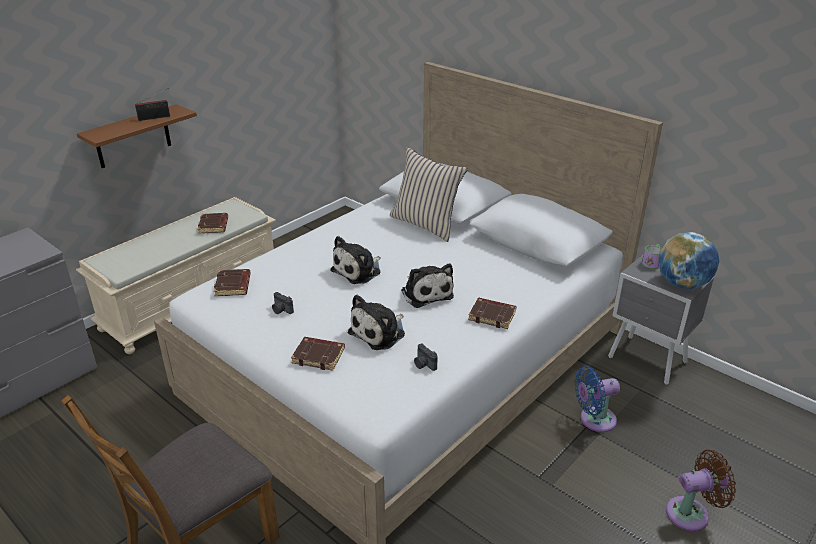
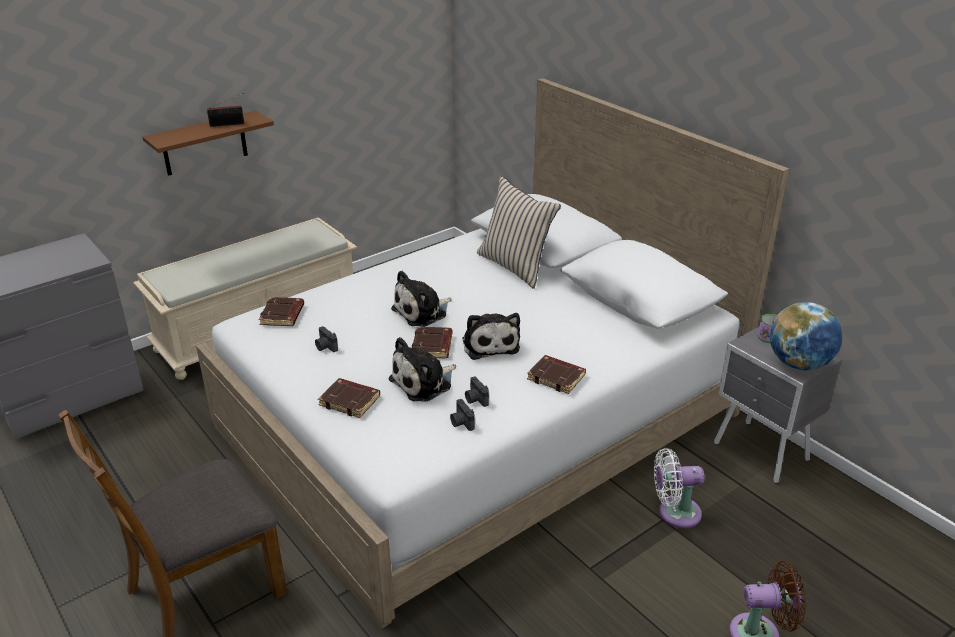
camera: 10 degrees right, 0 degrees up
brown book [198,213,228,234] -> brown book moved to [412,326,453,358]
blue fan [575,366,620,432] -> white fan [654,448,705,528]
none -> camera [465,377,489,407]

